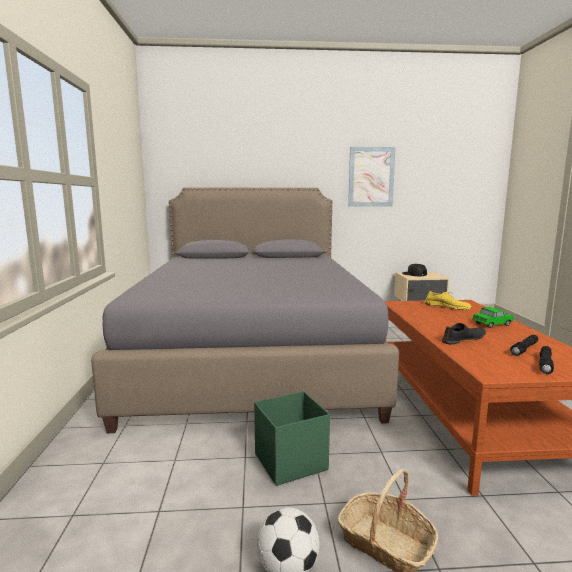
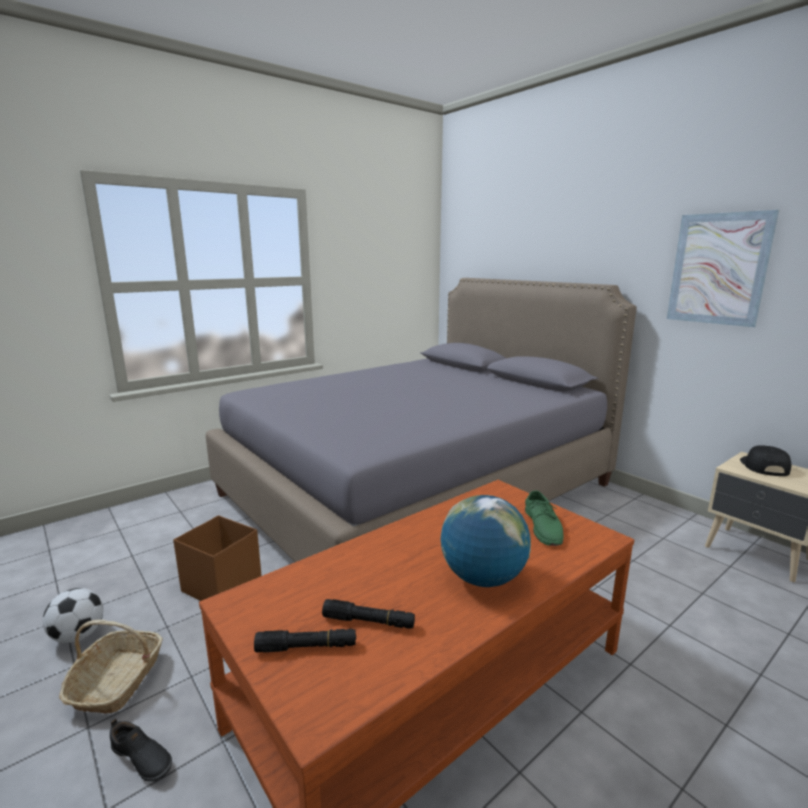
camera: 55 degrees right, 5 degrees up
green storage box [254,391,330,486] -> brown storage box [173,515,262,601]
yellow shoe [425,291,472,310] -> green shoe [525,490,564,546]
black shoe [442,323,486,344] -> black shoe moved to [110,719,172,782]
toy car [472,307,514,328] -> globe [441,495,531,587]

